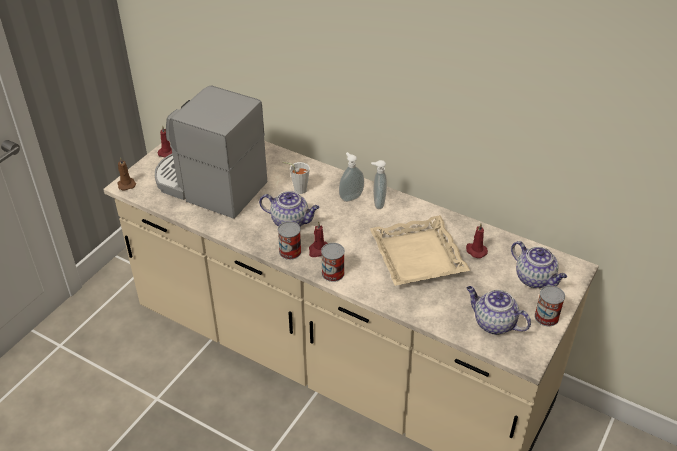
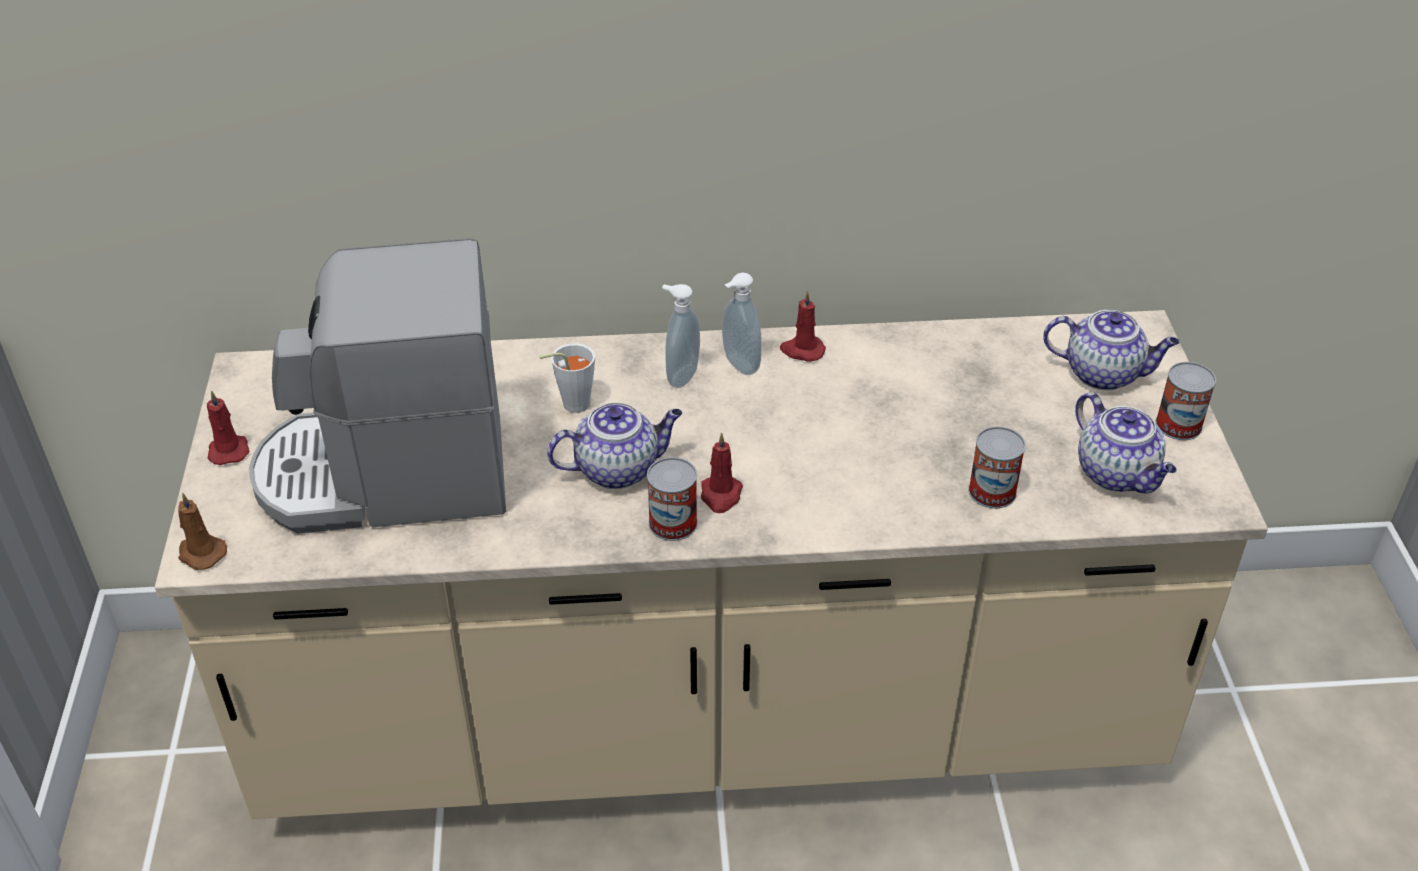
camera: 35 degrees left, 0 degrees up
can [321,243,345,282] -> can moved to [968,426,1026,508]
beige tray [370,215,470,286] -> none
red candle [466,224,488,258] -> red candle moved to [780,291,826,362]
teapot [467,286,531,335] -> teapot turned 120 degrees counterclockwise [1075,392,1177,493]

